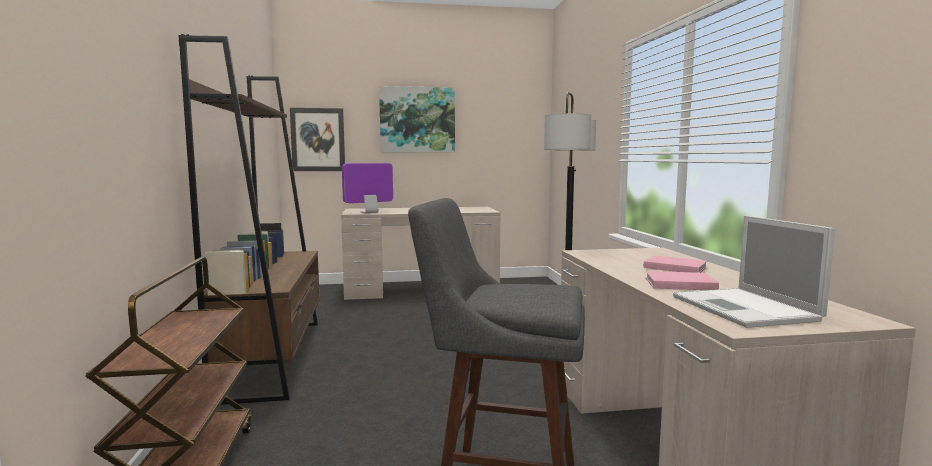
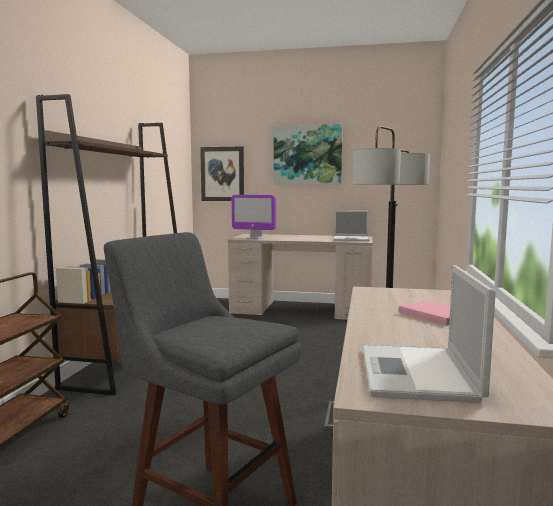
camera: 20 degrees right, 0 degrees up
monitor [342,163,393,213] -> monitor turned 150 degrees counterclockwise [231,195,276,239]
pink book [646,271,719,290] -> none
none -> laptop [333,210,370,241]

